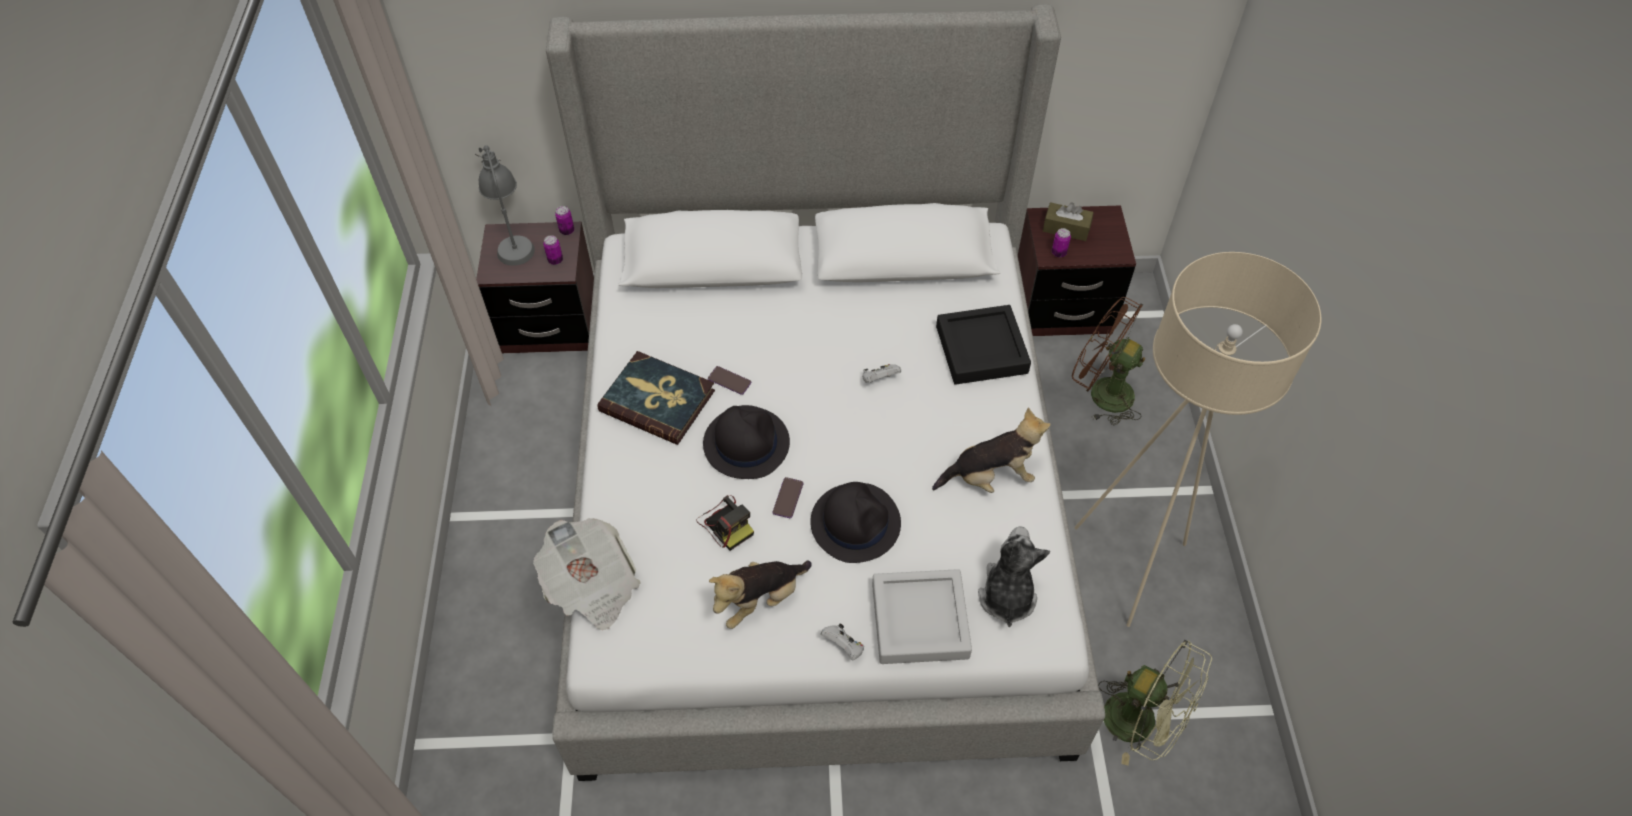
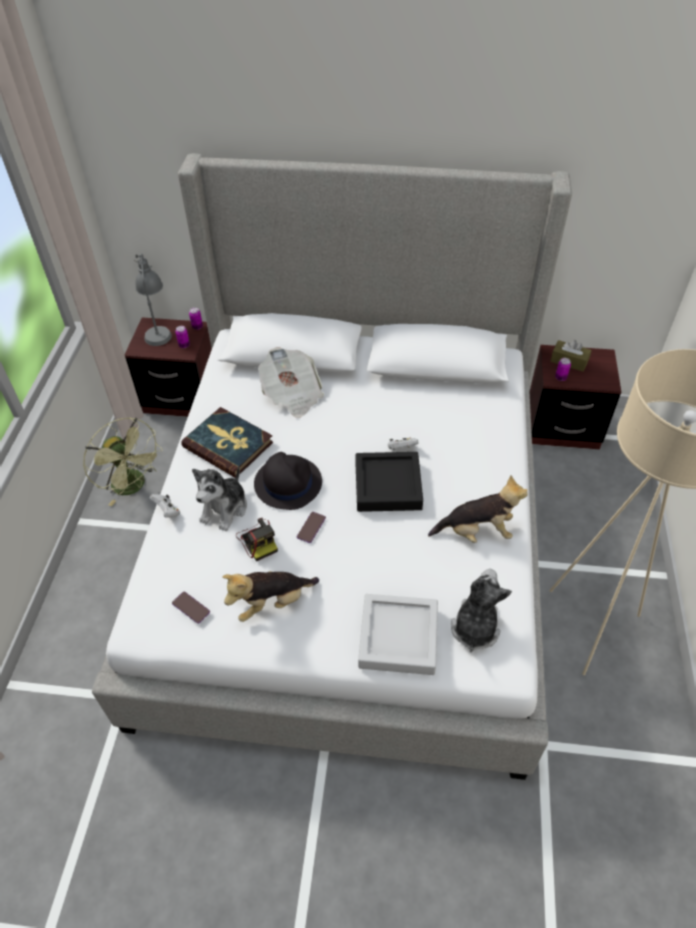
camera: 10 degrees right, 5 degrees down
newspaper [533,518,641,630] -> newspaper moved to [258,347,324,418]
phone [708,366,752,395] -> phone moved to [172,592,210,624]
black hat [810,482,901,563] -> none
white game controller [821,624,864,660] -> white game controller moved to [149,494,180,518]
black tray [936,305,1031,385] -> black tray moved to [355,452,423,512]
brown fan [1072,297,1145,425] -> none
green fan [1098,640,1212,765] -> green fan moved to [83,417,163,506]
none -> plush toy [192,466,247,531]

